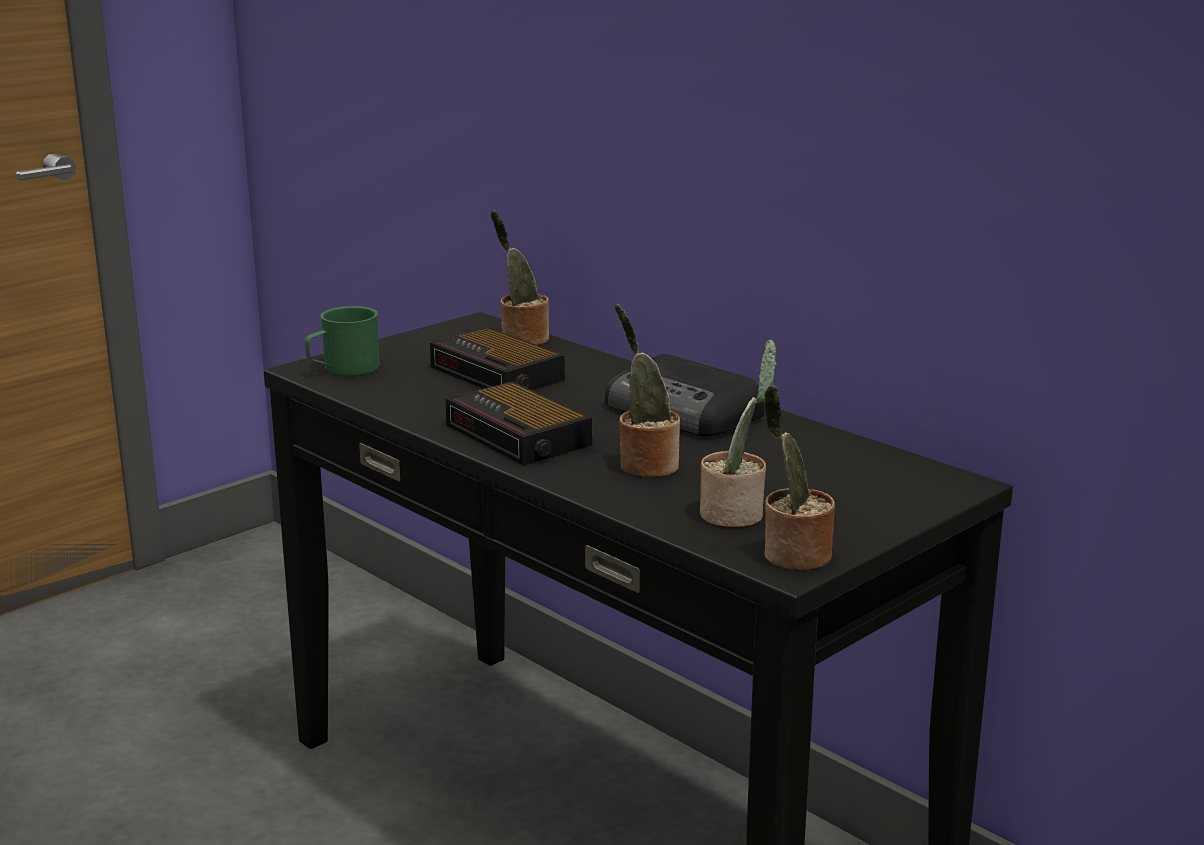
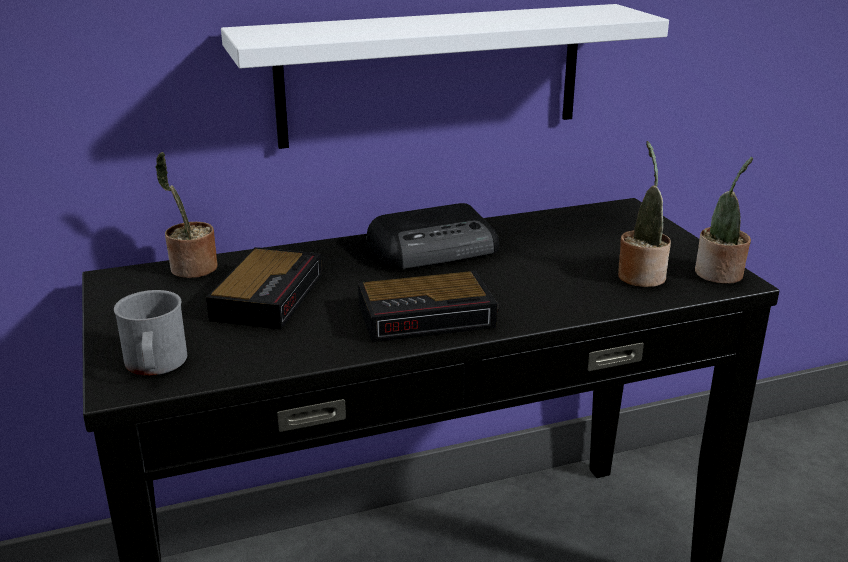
camera: 65 degrees left, 5 degrees up
green mug [305,306,380,376] -> grey mug [114,290,187,376]
alarm clock [430,328,565,390] -> alarm clock turned 60 degrees counterclockwise [206,247,322,329]
potted plant [615,304,680,478] -> none
none -> white shelf [221,4,669,149]

